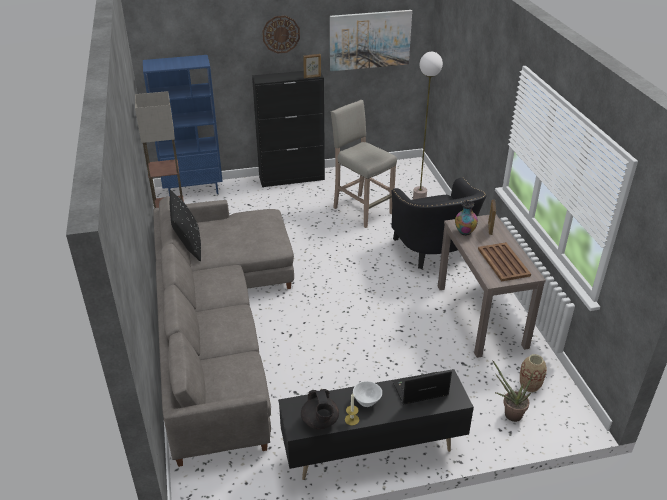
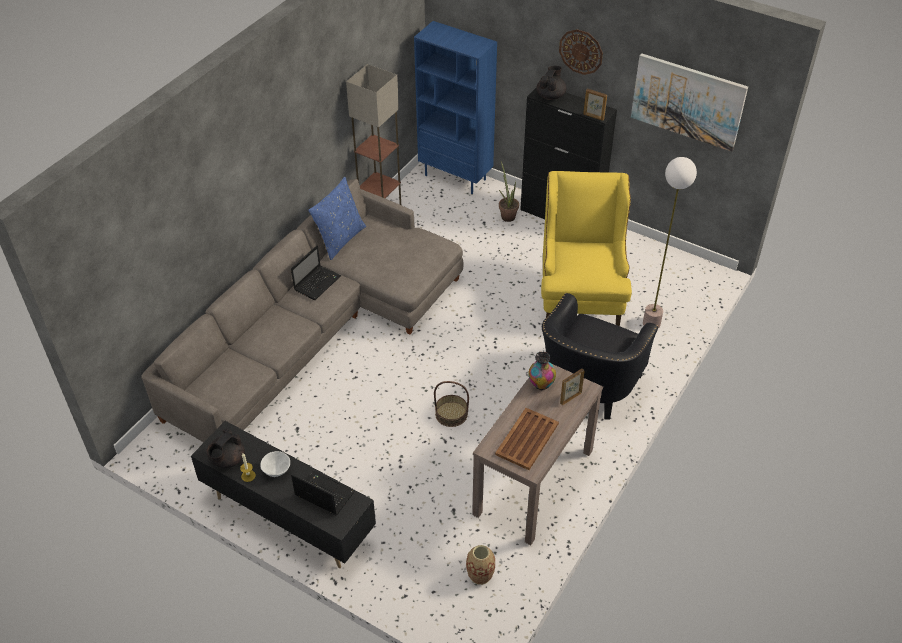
camera: 45 degrees right, 10 degrees up
black pillow [170,190,201,261] -> blue pillow [308,177,366,260]
beige stool [331,100,397,228] -> yellow armchair [541,171,632,326]
potted plant [492,360,533,422] -> potted plant moved to [499,161,519,222]
none -> laptop [291,245,341,300]
none -> basket [434,381,469,427]
none -> black teapot [536,66,566,100]

